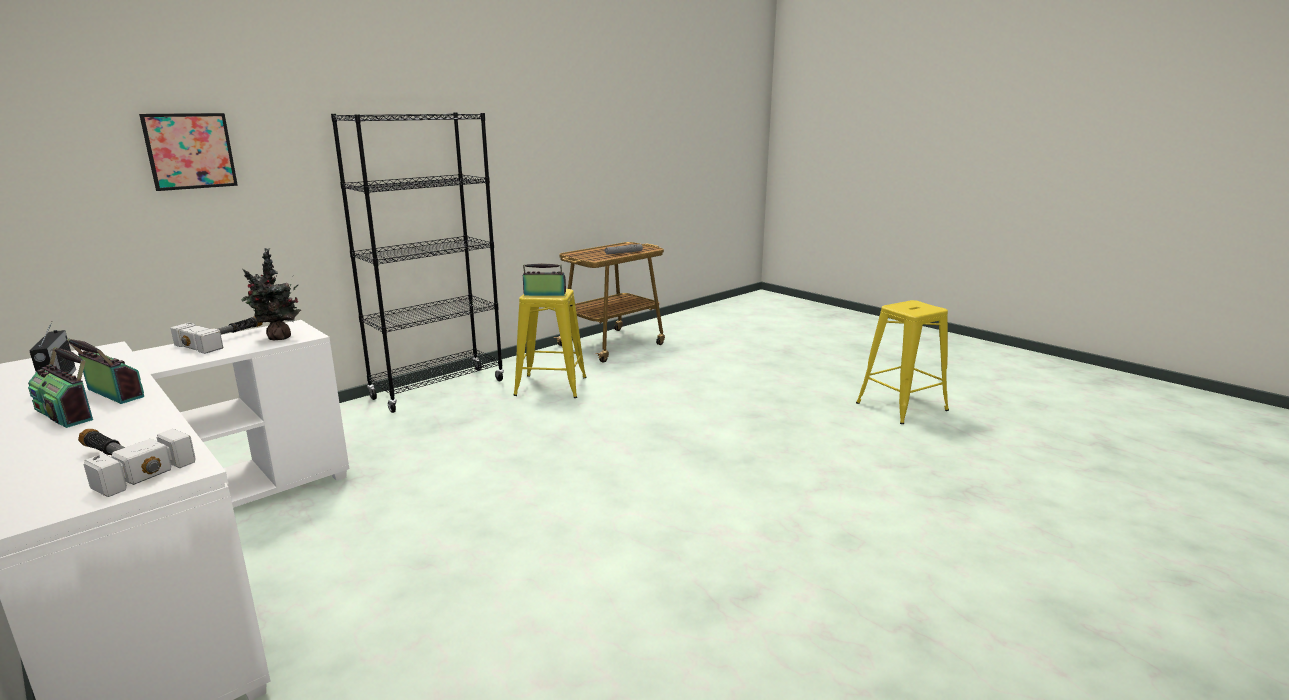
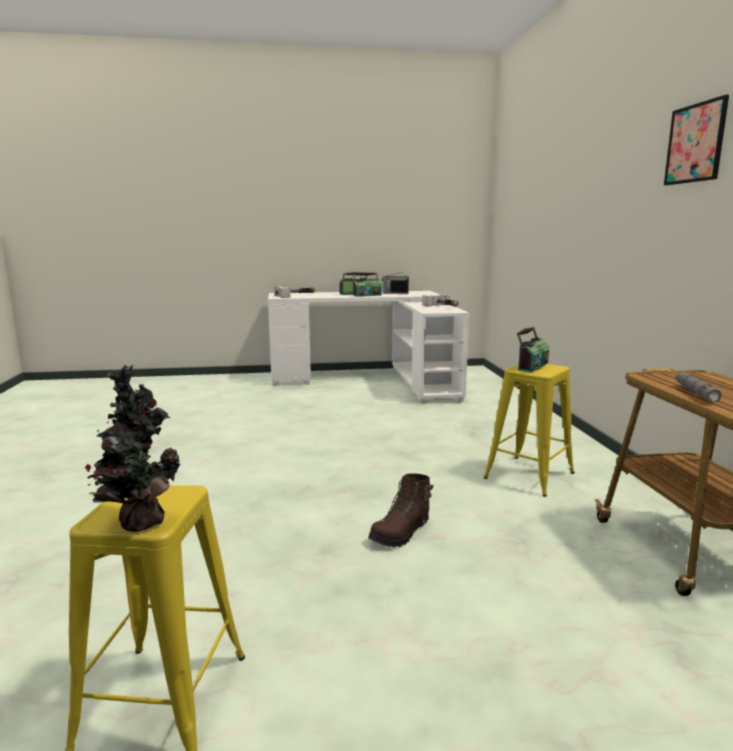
camera: 125 degrees right, 5 degrees down
picture [139,113,238,191] -> picture moved to [664,95,729,185]
potted plant [241,248,302,340] -> potted plant moved to [85,364,180,532]
black bookcase [331,112,504,413] -> none
none -> brown boot [368,473,433,547]

